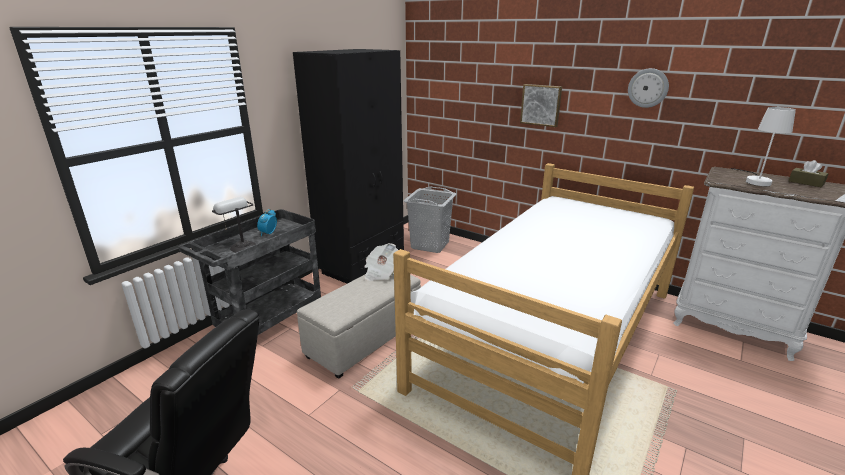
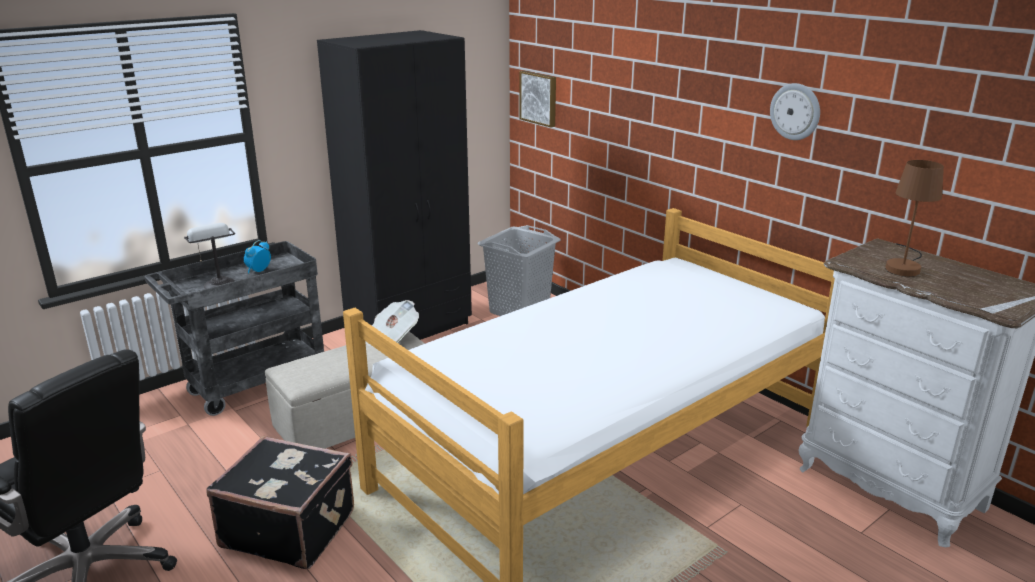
camera: 15 degrees right, 0 degrees up
picture [520,84,562,127] -> picture moved to [519,71,556,128]
white table lamp [731,107,796,186] -> brown table lamp [885,160,944,277]
brown tissue box [789,160,829,187] -> none
none -> black suitcase [206,436,354,569]

